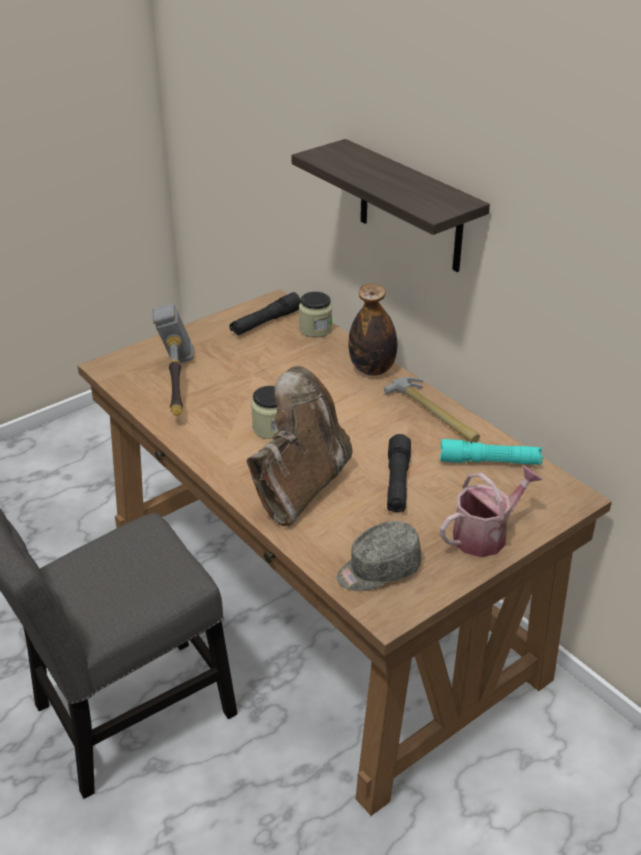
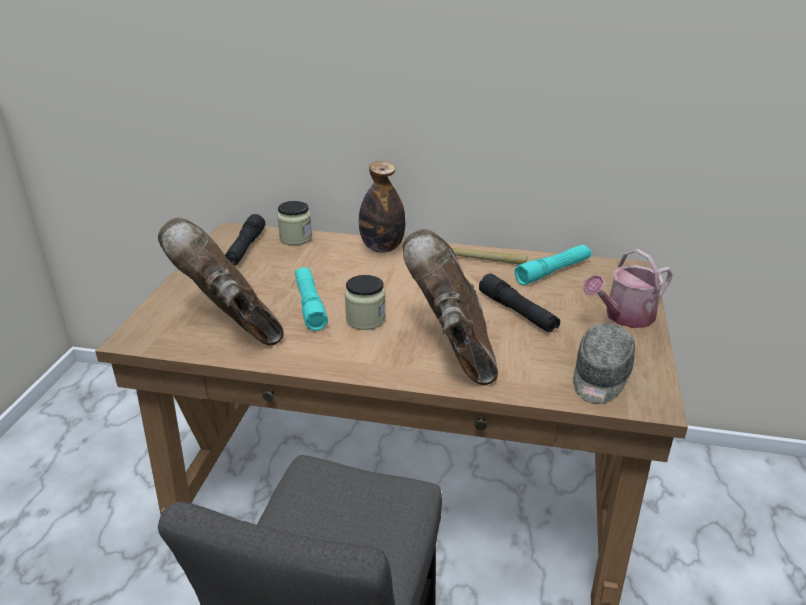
camera: 40 degrees left, 5 degrees down
hammer [153,303,194,416] -> brown boot [158,218,284,346]
shelf [291,139,490,272] -> none
watering can [440,466,543,557] -> watering can turned 135 degrees counterclockwise [583,249,673,328]
none -> turquoise flashlight [295,267,328,331]

